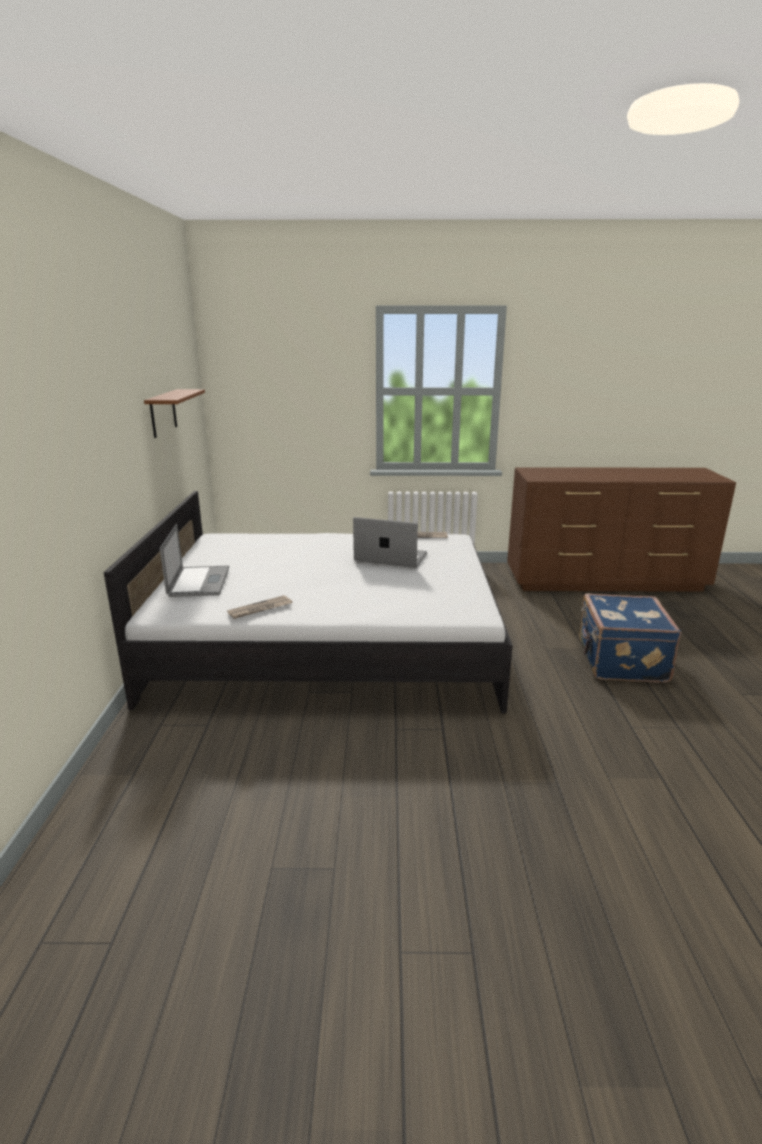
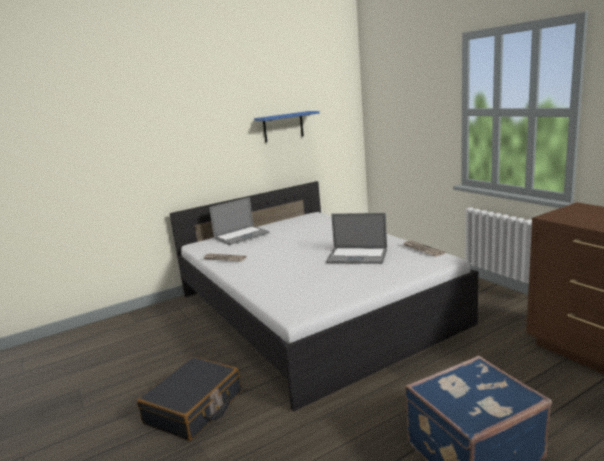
camera: 60 degrees right, 5 degrees down
brown shelf [144,389,205,438] -> blue shelf [254,111,319,142]
laptop [353,517,427,568] -> laptop turned 120 degrees clockwise [326,213,387,264]
none -> black suitcase [137,357,241,441]

